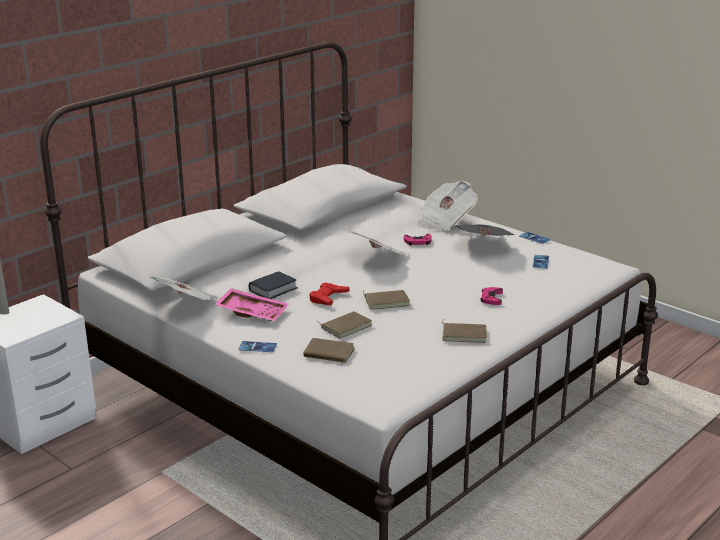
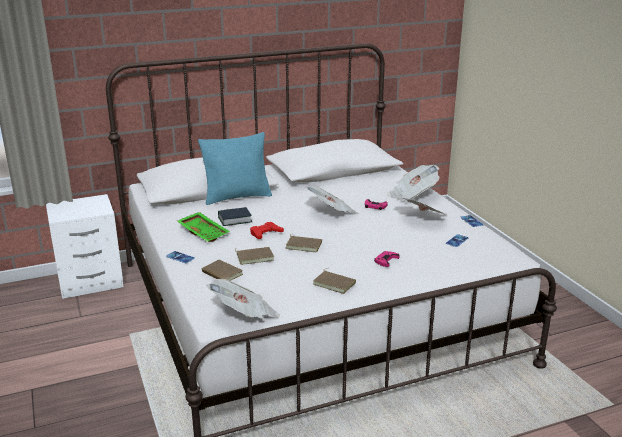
camera: 25 degrees right, 0 degrees up
newspaper [147,274,221,301] -> newspaper moved to [206,279,280,319]
pink tray [215,288,288,322] -> green tray [177,212,230,242]
none -> turquoise pillow [198,132,272,205]

